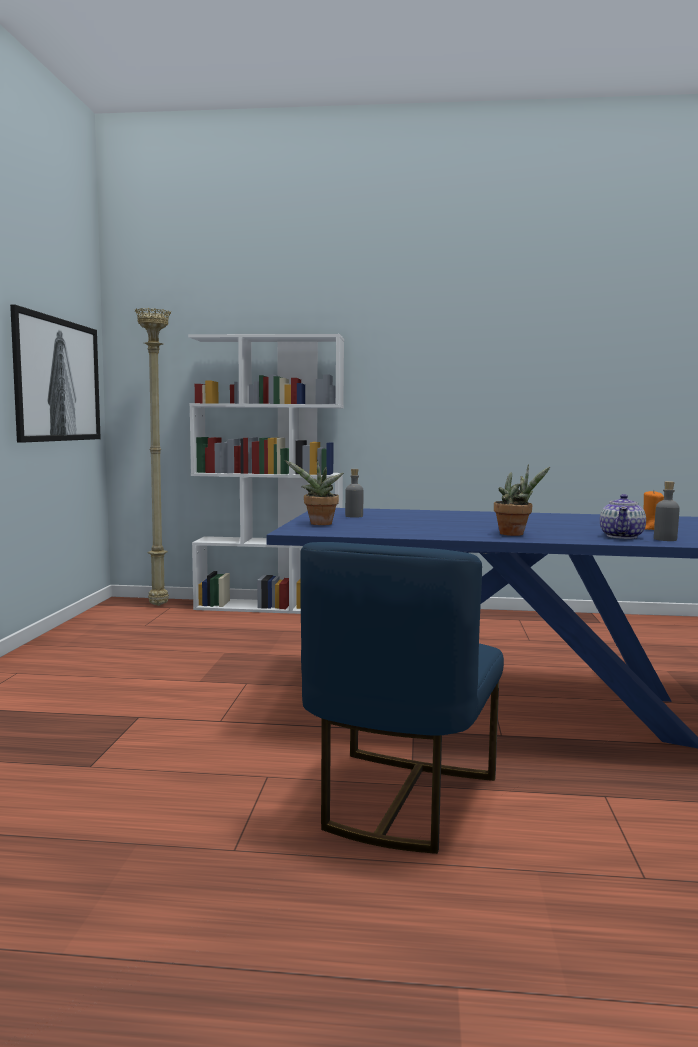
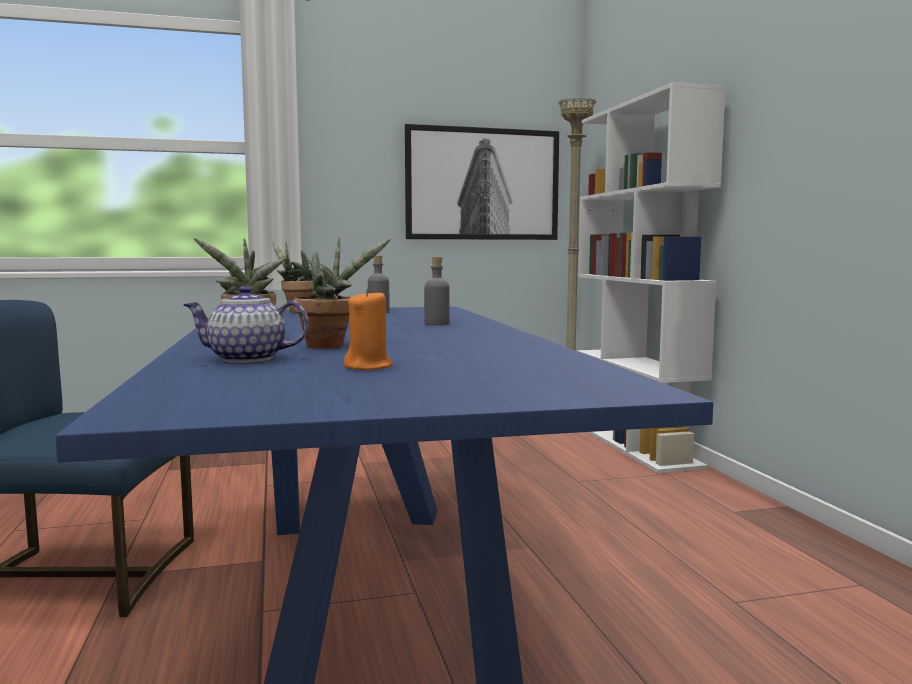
camera: 70 degrees right, 0 degrees up
grey bottle [654,481,680,541] -> grey bottle moved to [424,257,450,325]
none -> potted plant [295,238,392,349]

